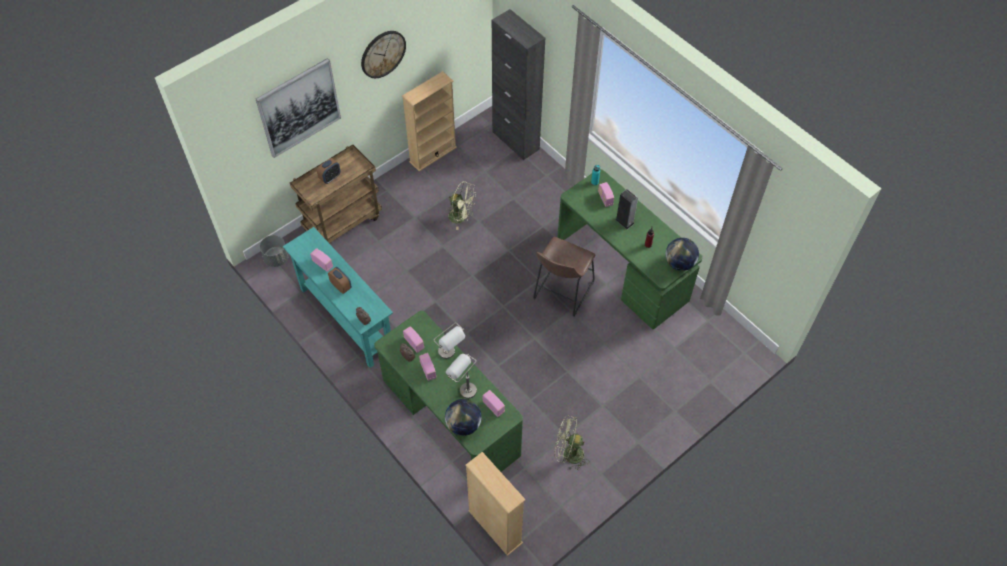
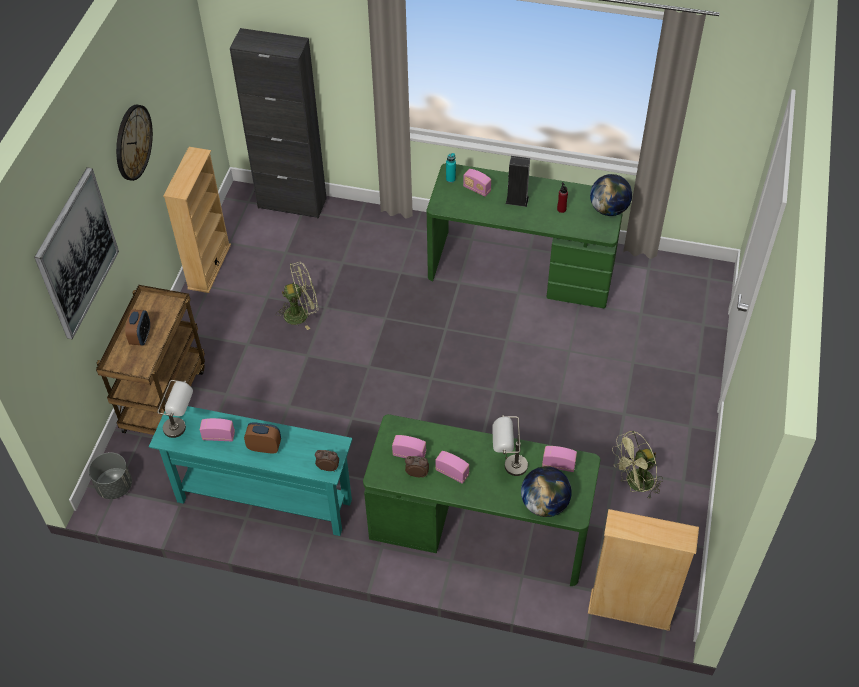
camera: 35 degrees left, 5 degrees down
grey table lamp [433,323,465,359] -> grey table lamp moved to [157,380,193,438]
brown stool [533,237,595,317] -> none

